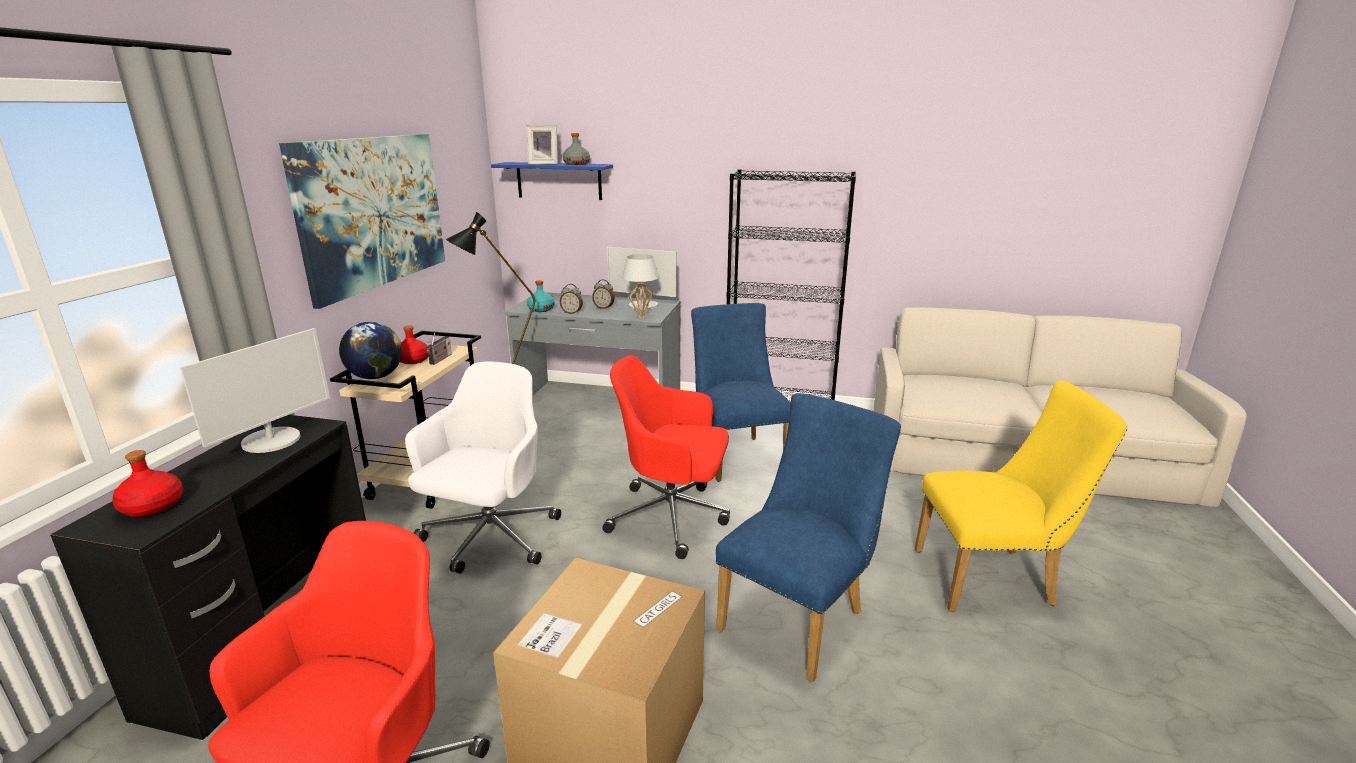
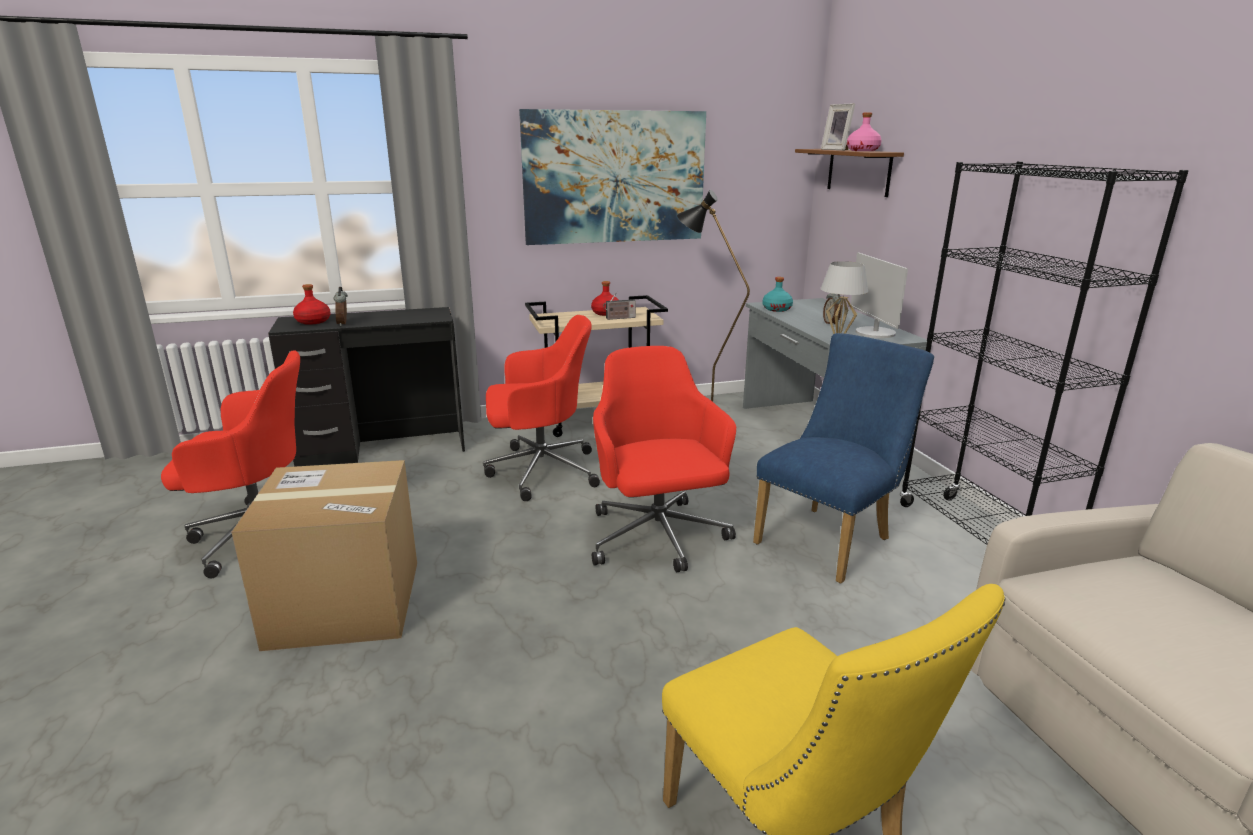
camera: 60 degrees right, 0 degrees up
monitor [180,328,330,453] -> none
globe [339,322,402,379] -> none
white office chair [405,361,561,574] -> red office chair [483,315,600,501]
blue shelf [491,162,613,200] -> brown shelf [795,149,904,197]
alarm clock [560,284,583,314] -> alarm clock moved to [333,287,348,326]
grey bottle [562,133,590,165] -> pink bottle [847,113,882,151]
blue chair [716,394,901,682] -> none

